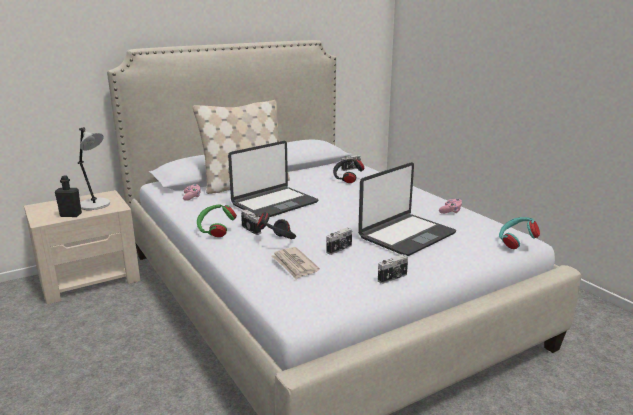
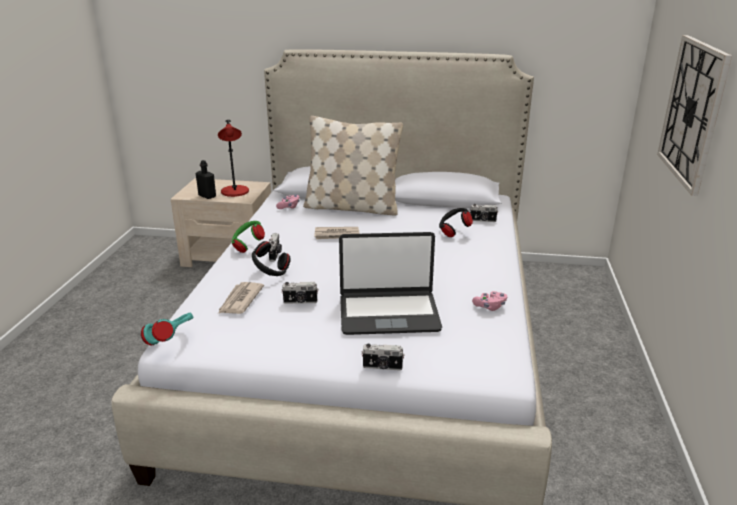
camera: 40 degrees right, 5 degrees up
grey table lamp [78,127,110,210] -> red table lamp [218,120,249,197]
laptop [228,141,318,217] -> newspaper [314,227,360,239]
camera [378,254,408,284] -> camera moved to [361,344,405,371]
turquoise headphones [499,217,540,249] -> turquoise headphones moved to [141,313,193,346]
none -> wall clock [657,35,732,196]

